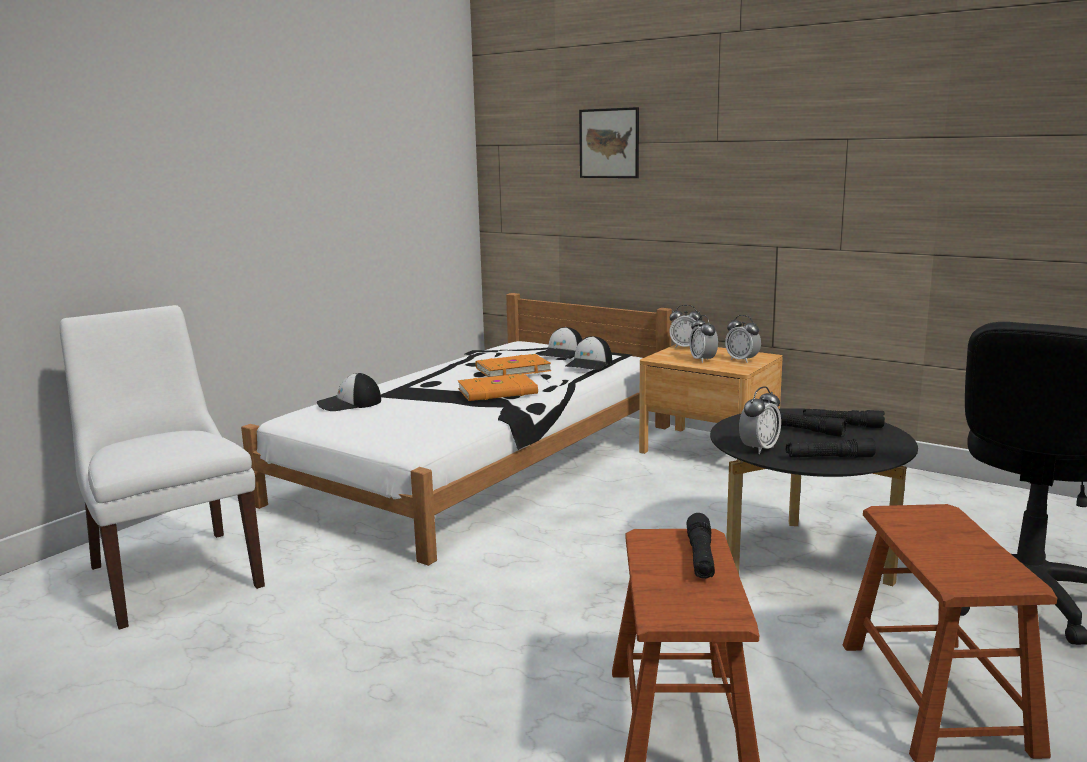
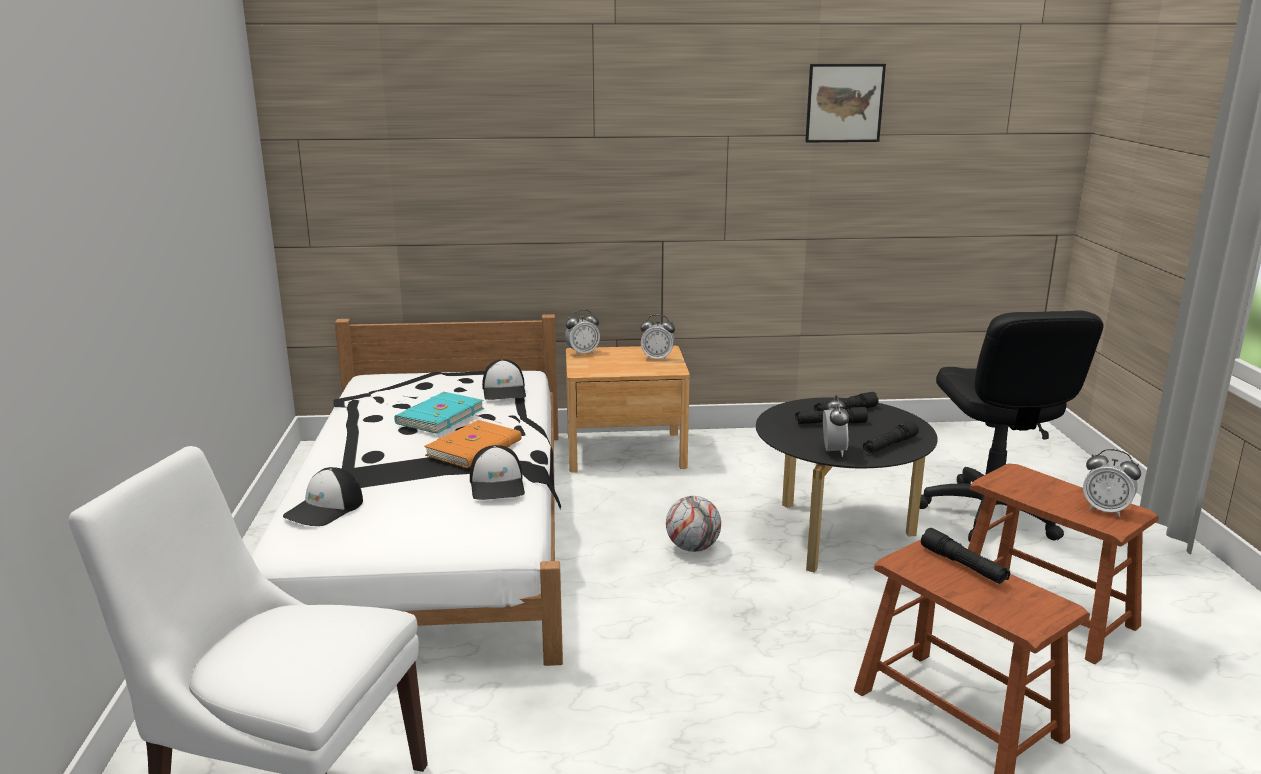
camera: 40 degrees left, 5 degrees up
orange book [476,354,551,377] -> turquoise book [394,392,484,434]
cap [539,327,582,359] -> cap moved to [470,445,525,500]
picture [579,107,639,178] -> picture moved to [805,64,886,142]
alarm clock [689,315,718,363] -> alarm clock moved to [1083,449,1141,517]
none -> football [666,496,721,552]

